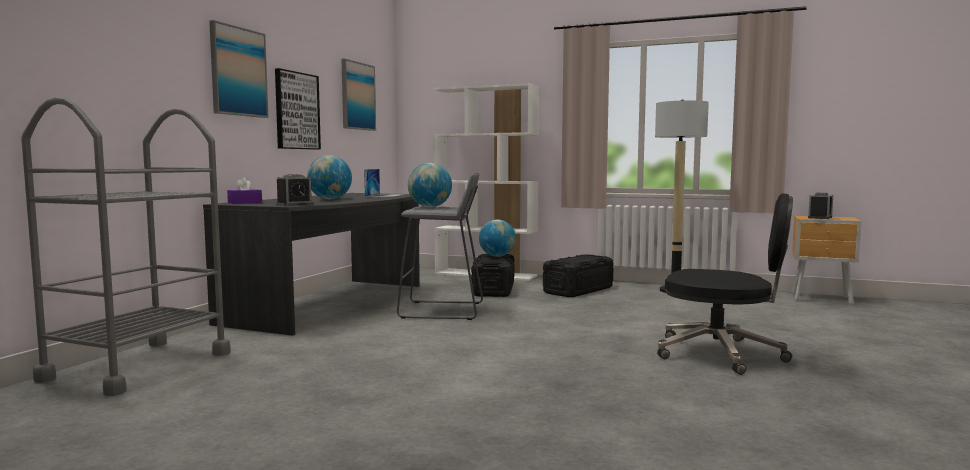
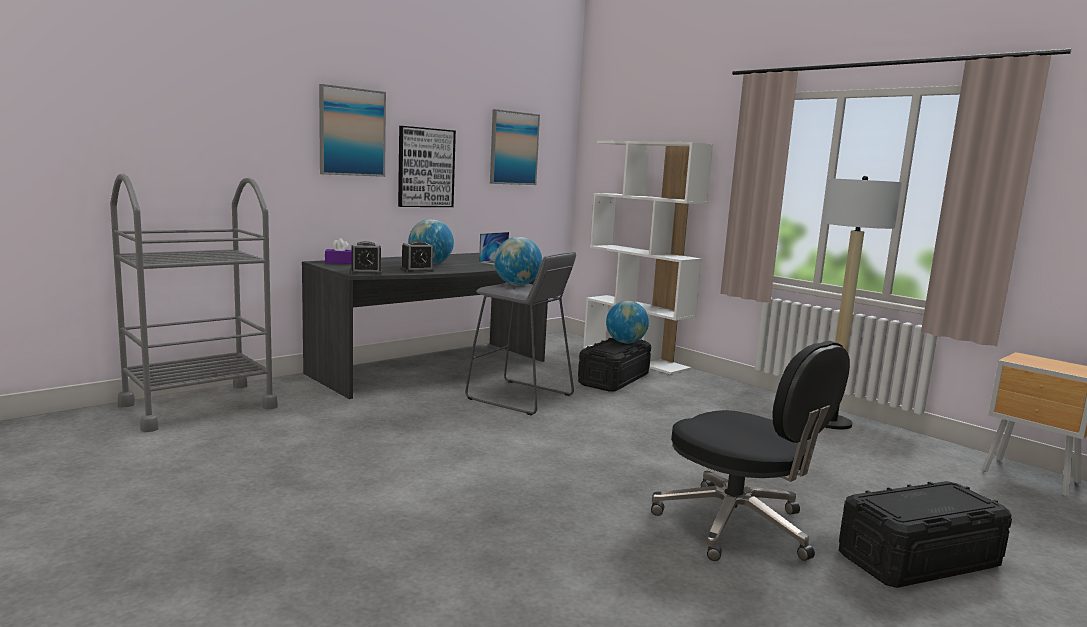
camera: 25 degrees right, 5 degrees up
black storage box [543,254,614,297] -> black storage box moved to [839,481,1012,588]
alarm clock [808,193,833,219] -> alarm clock moved to [401,241,434,272]

